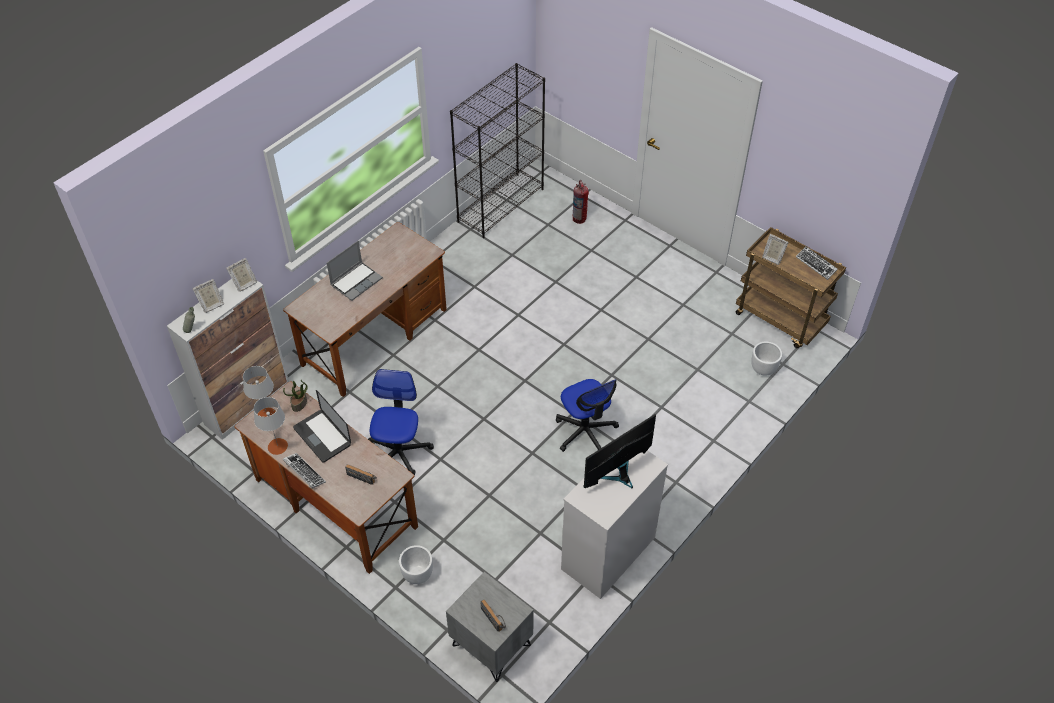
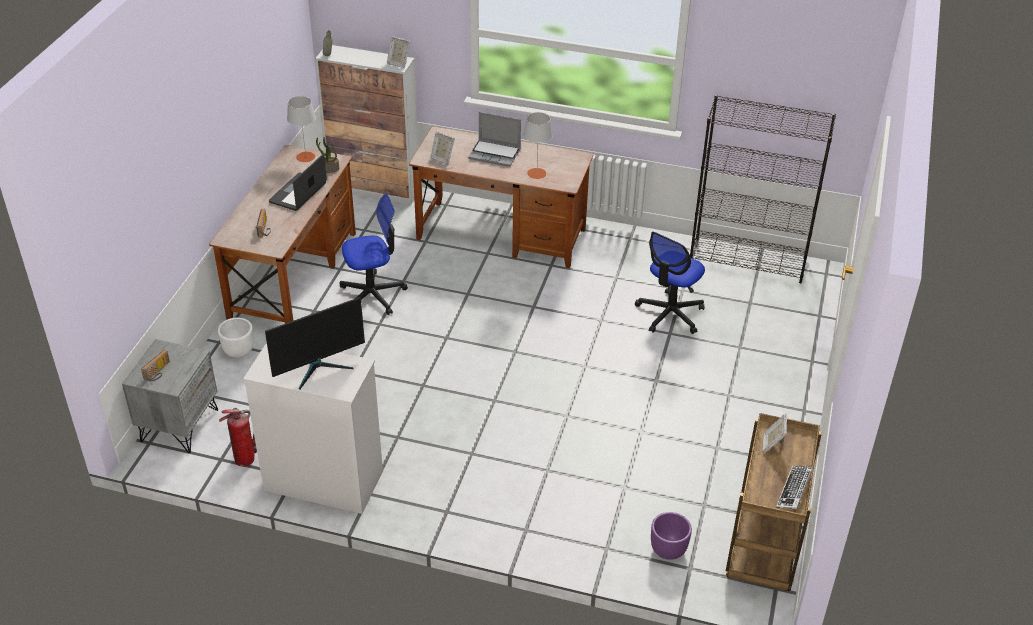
camera: 65 degrees right, 10 degrees down
picture frame [192,279,224,313] -> picture frame moved to [431,131,455,164]
grey table lamp [254,397,288,455] -> grey table lamp moved to [524,112,553,179]
keyboard [283,453,326,488] -> none
office chair [556,379,619,452] -> office chair moved to [635,232,705,334]
fire extinguisher [572,180,589,224] -> fire extinguisher moved to [219,408,257,467]
monitor [583,414,656,488] -> monitor turned 120 degrees clockwise [265,297,365,389]
white planter [751,342,782,376] -> purple planter [651,512,692,560]

